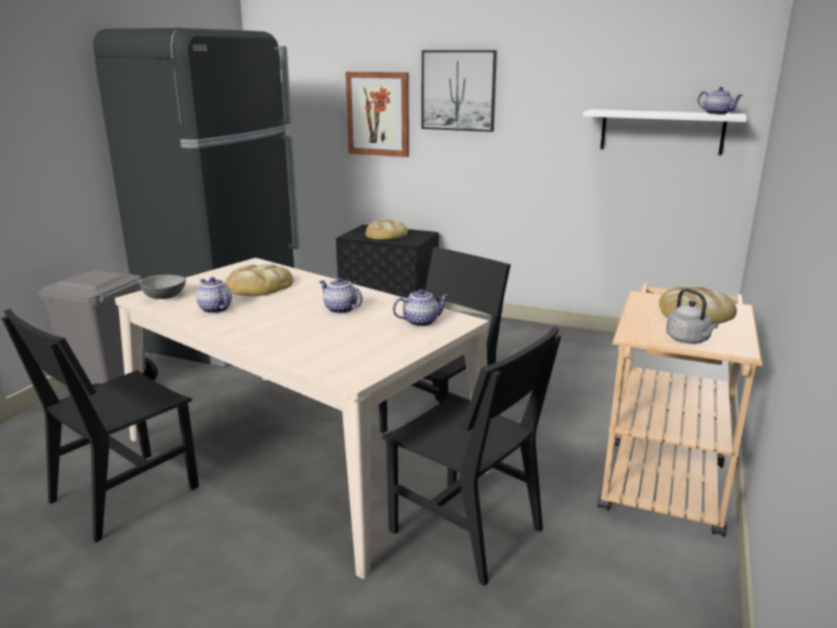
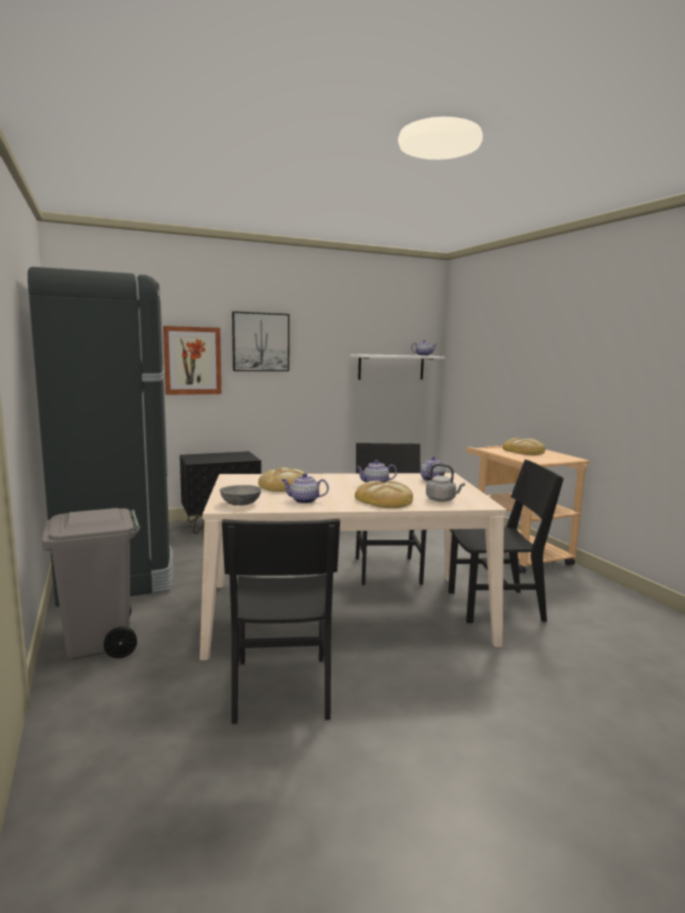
camera: 45 degrees left, 10 degrees down
bread [365,219,408,240] -> bread moved to [355,480,413,508]
grey kettle [666,288,718,344] -> grey kettle moved to [426,464,465,502]

